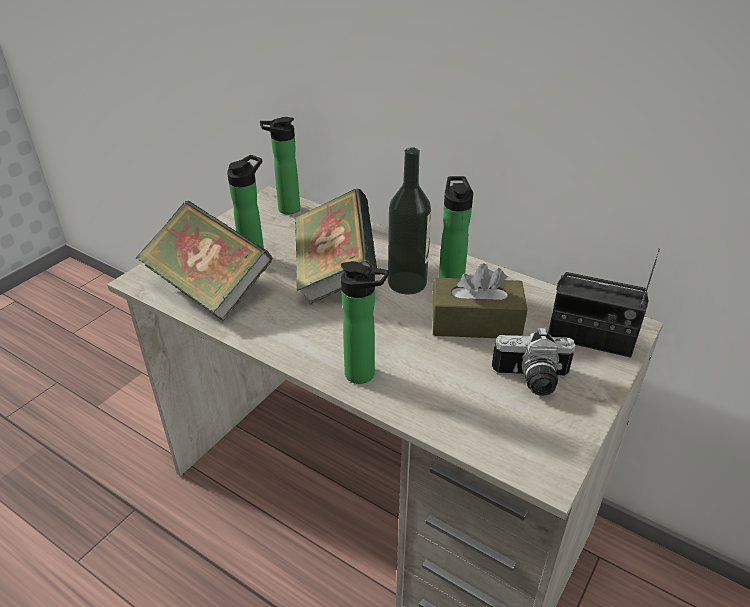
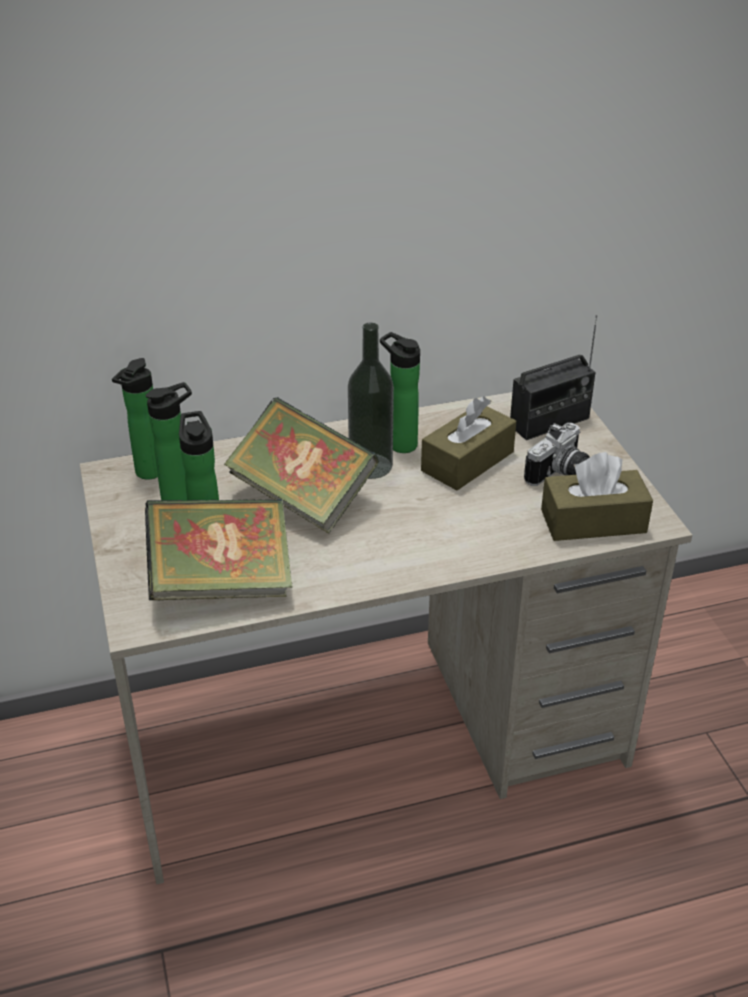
camera: 50 degrees left, 0 degrees up
bottle [341,261,389,384] -> bottle moved to [146,382,192,501]
none -> brown tissue box [541,452,653,541]

